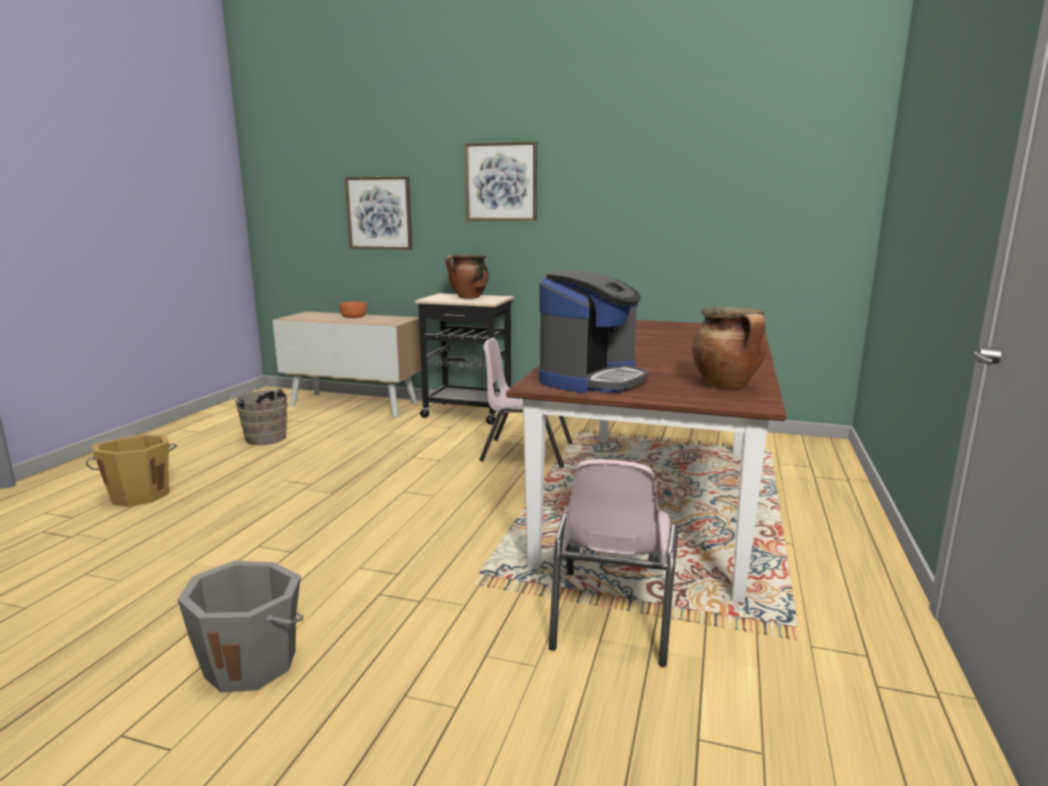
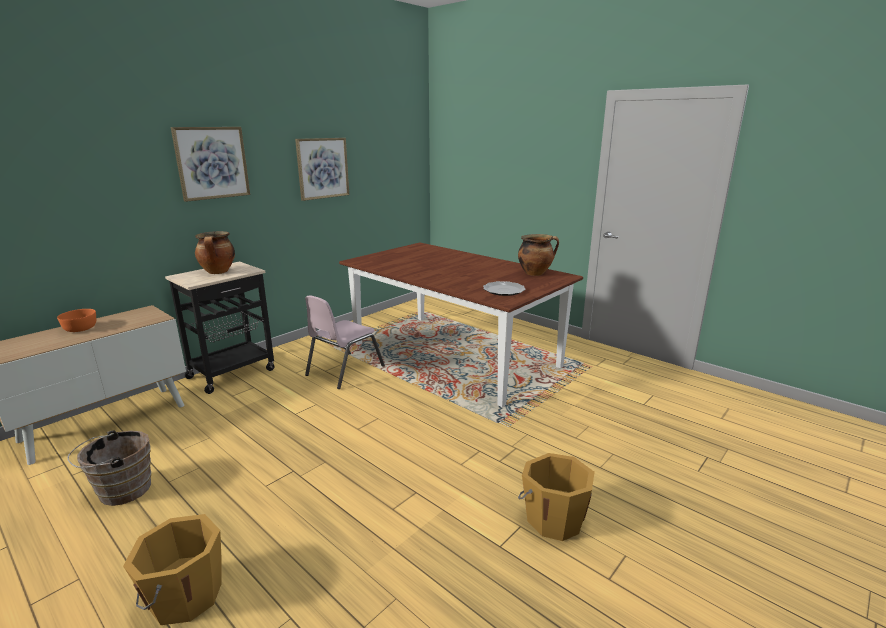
camera: 65 degrees left, 5 degrees up
grey bucket [177,560,303,692] -> orange bucket [518,453,595,541]
picture [345,176,412,250] -> picture moved to [295,138,349,201]
coffee machine [539,271,649,393] -> plate [483,281,526,296]
pink chair [549,459,678,667] -> none

